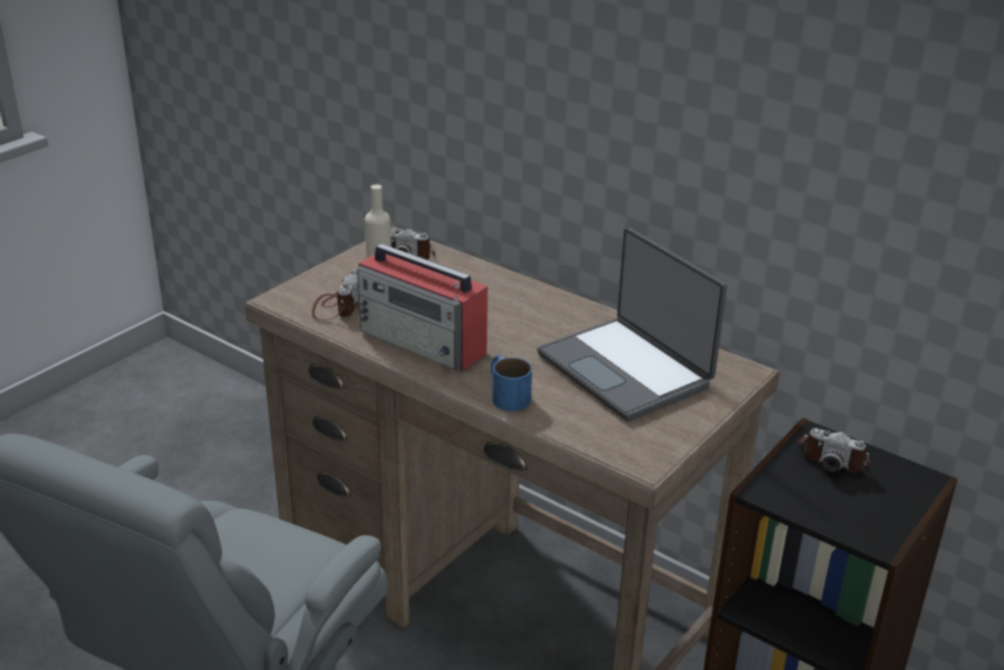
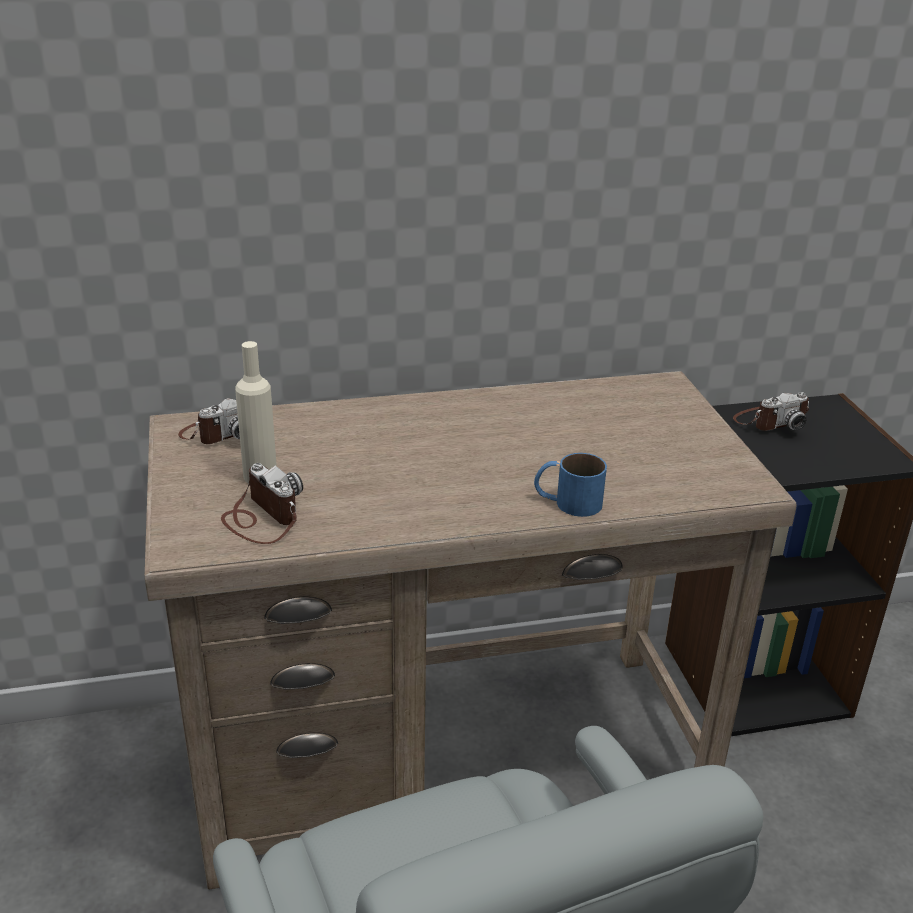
camera: 50 degrees left, 0 degrees up
radio [357,244,488,371] -> none
laptop [537,228,727,422] -> none

